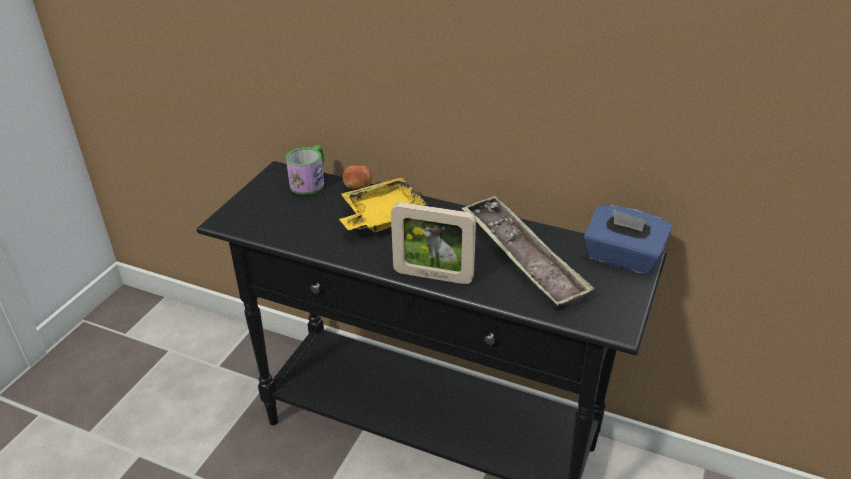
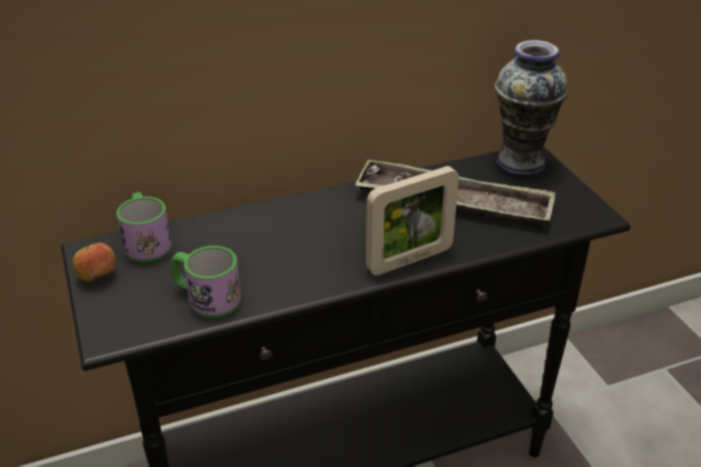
camera: 45 degrees left, 0 degrees up
yellow tray [339,177,432,232] -> none
apple [343,163,372,189] -> apple moved to [73,242,116,282]
blue tissue box [584,205,673,275] -> vase [495,40,568,176]
none -> mug [171,246,241,318]

